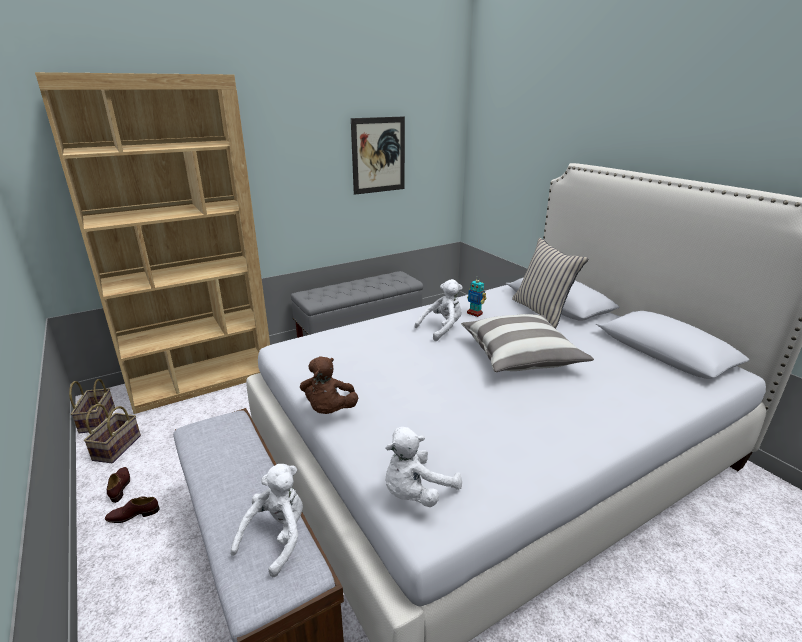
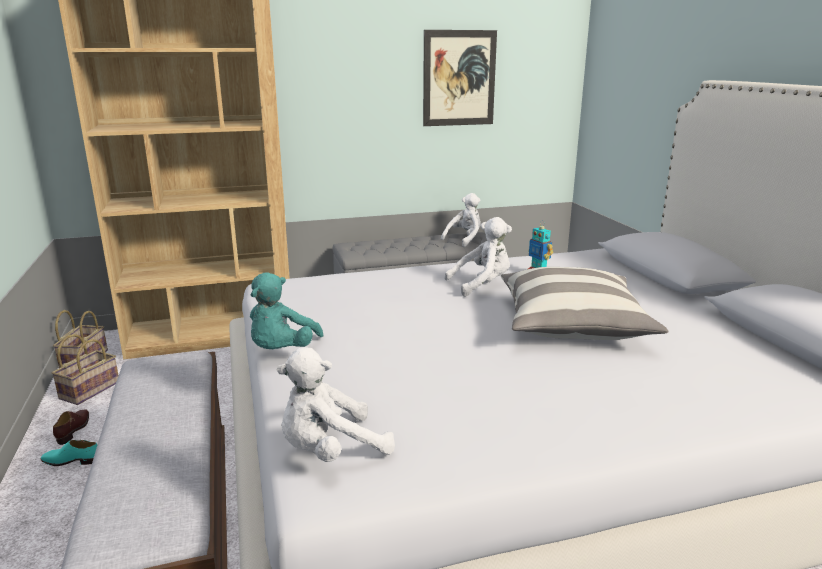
camera: 15 degrees right, 5 degrees down
brown shoe [105,496,160,523] -> turquoise shoe [41,440,98,466]
white plush toy [230,464,303,577] -> white plush toy moved to [441,193,481,247]
brown plush toy [300,356,358,414] -> turquoise plush toy [250,272,324,349]
beige pillow [512,238,589,328] -> none

